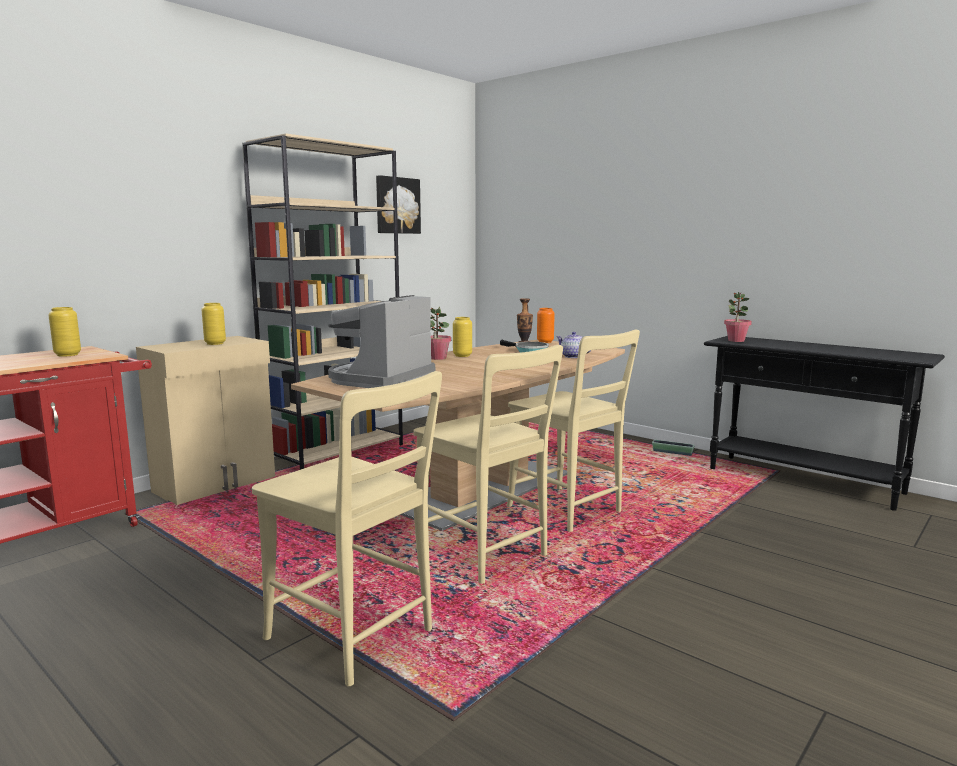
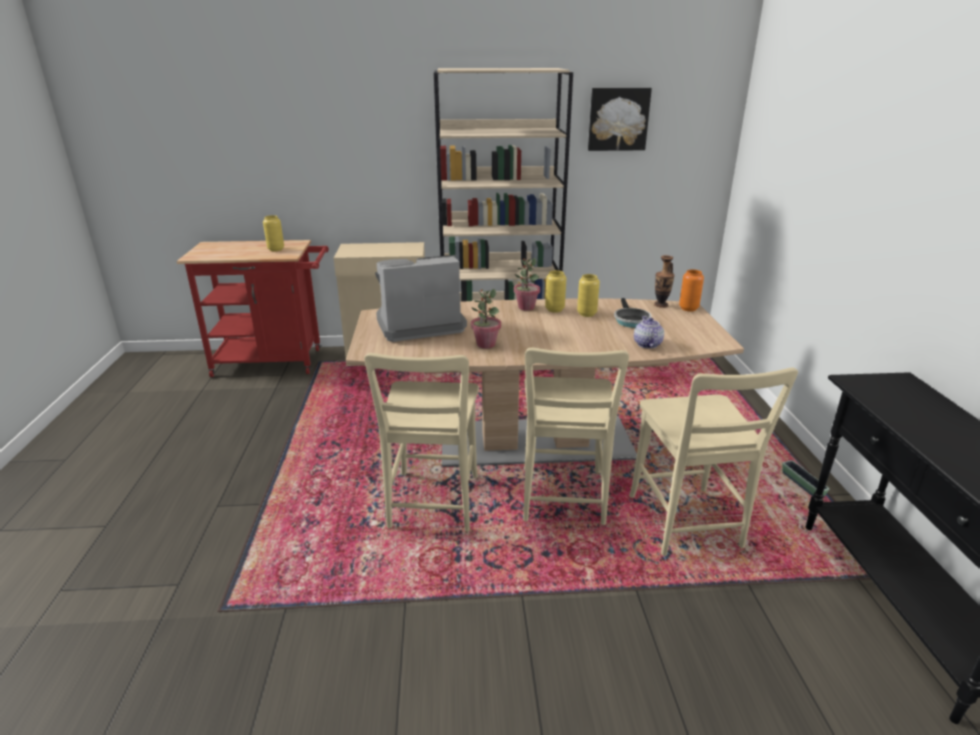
camera: 45 degrees right, 15 degrees up
yellow vase [202,303,226,345] -> yellow vase moved to [577,274,600,317]
beige chair [252,371,442,686] -> beige chair moved to [629,368,798,556]
potted plant [724,292,752,342] -> potted plant moved to [471,289,501,349]

